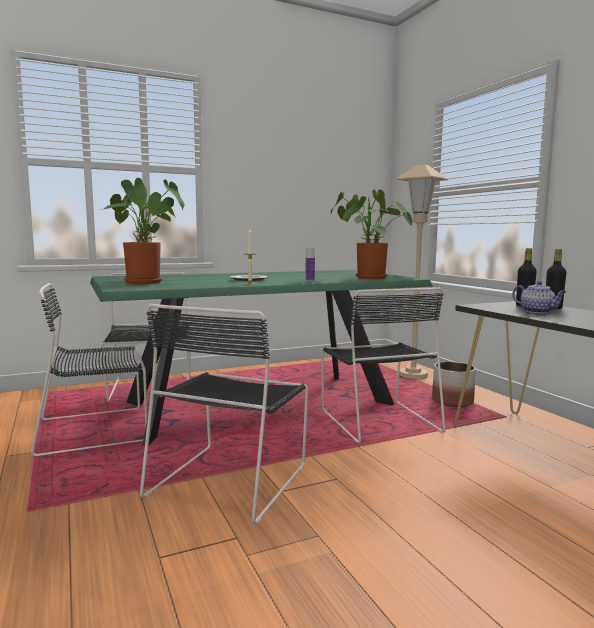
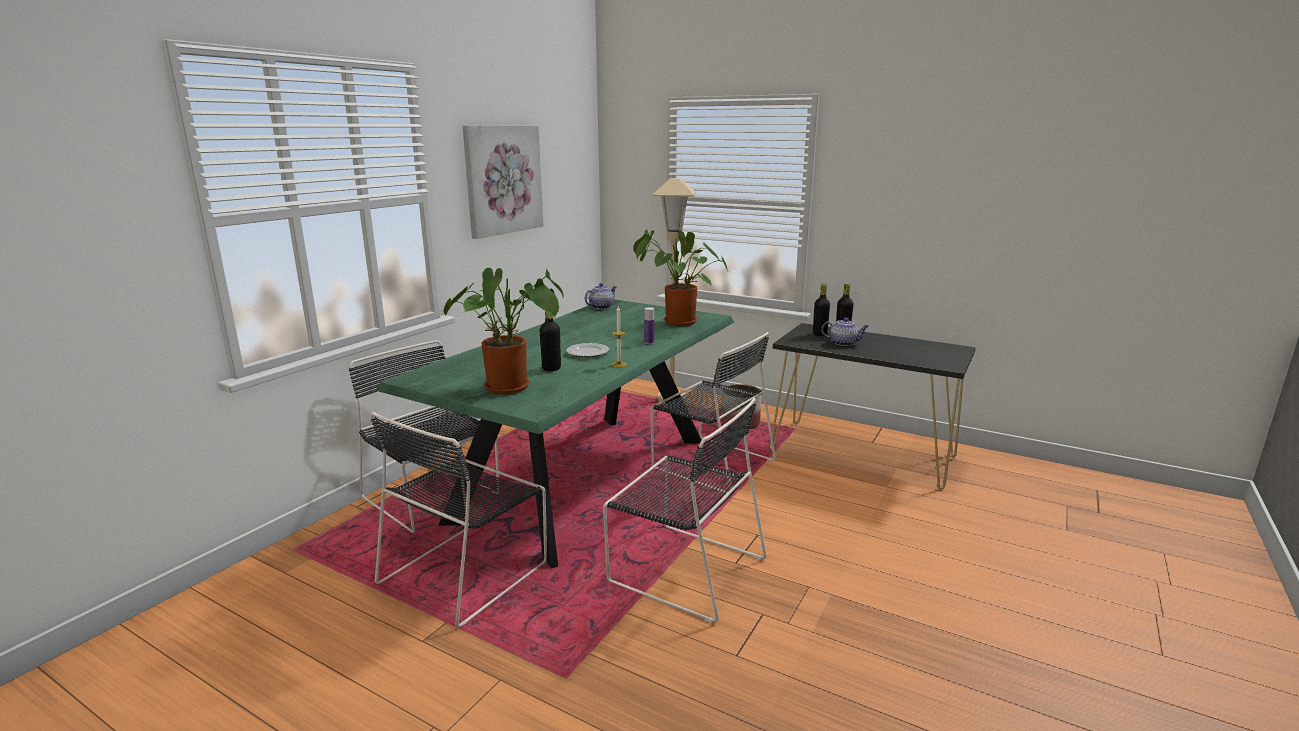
camera: 35 degrees left, 10 degrees up
black chair [140,304,308,524] -> black chair turned 45 degrees counterclockwise [603,398,766,623]
none -> picture [463,126,544,239]
none -> black bottle [540,312,561,371]
none -> teapot [585,283,616,309]

